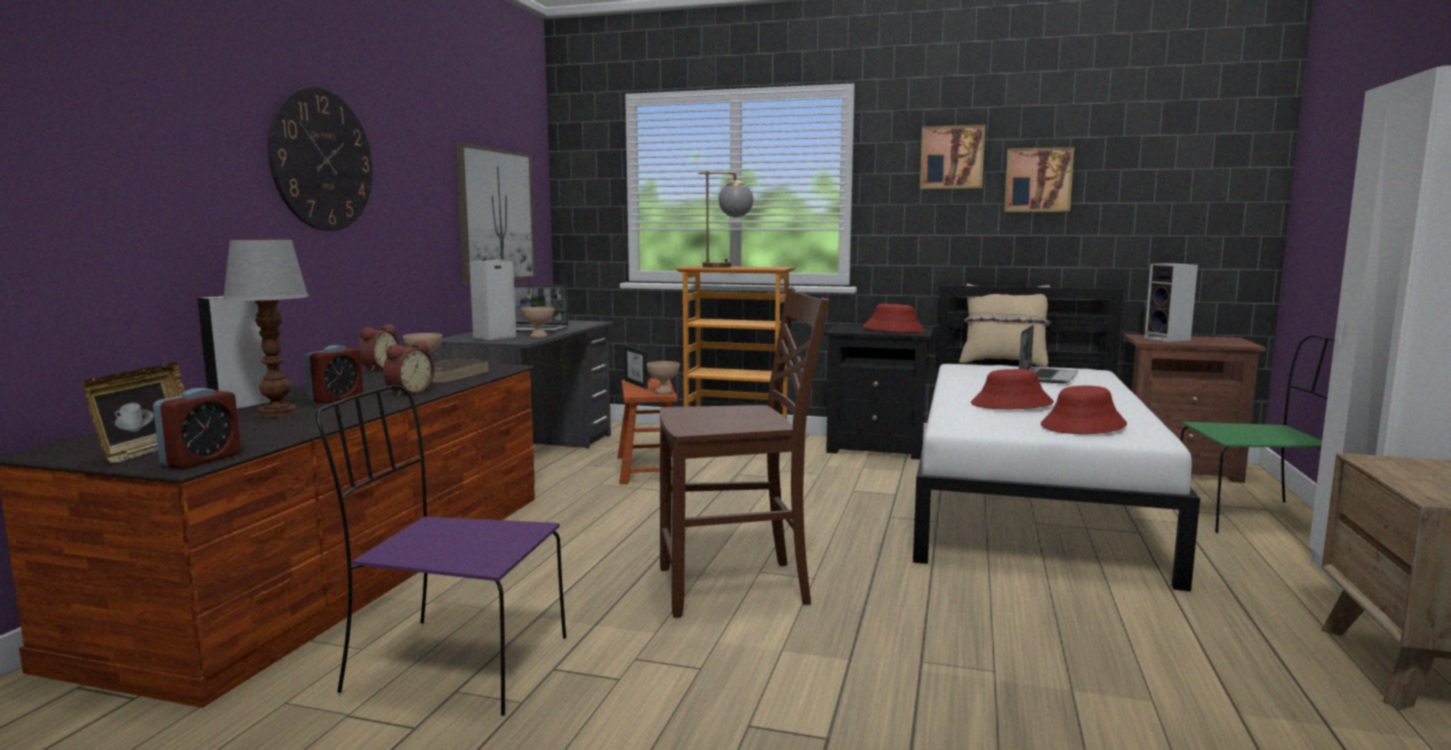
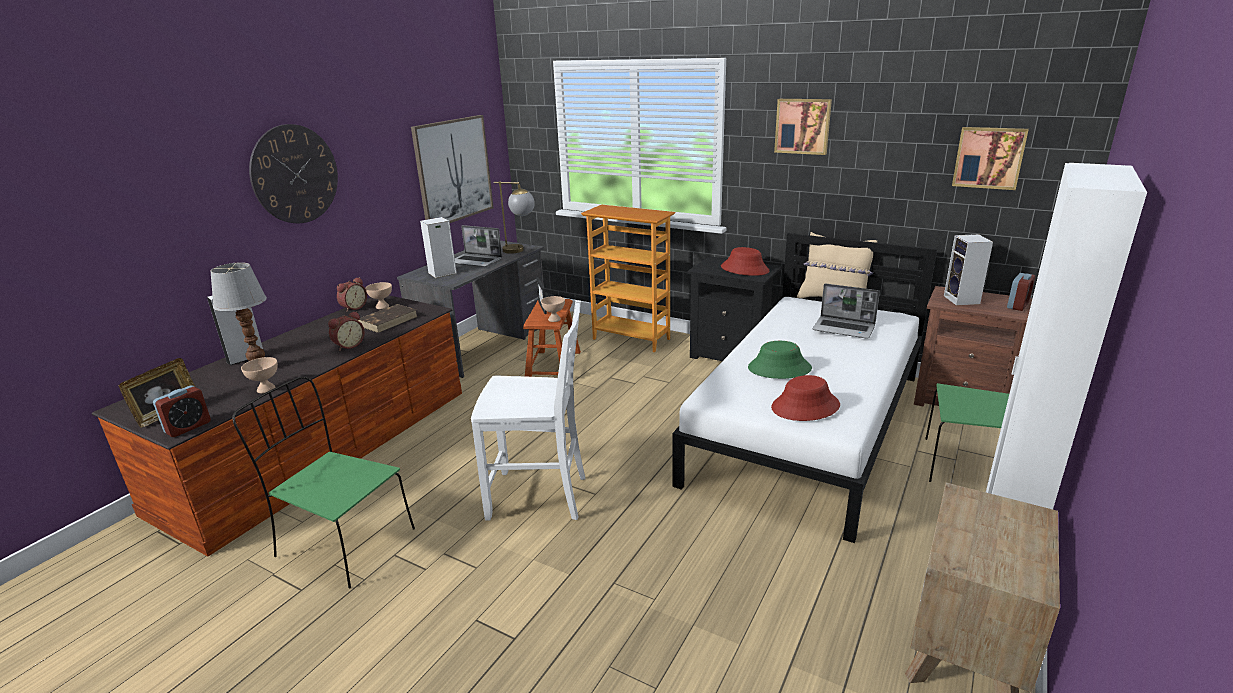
camera: 15 degrees right, 15 degrees up
alarm clock [304,345,363,404] -> alarm clock moved to [1007,273,1035,311]
purple chair [316,385,566,716] -> green chair [232,376,415,588]
beige bowl [521,307,554,338] -> beige bowl moved to [241,357,278,394]
brown chair [660,289,829,618] -> white chair [471,300,586,521]
table lamp [699,171,754,268] -> table lamp moved to [494,181,535,254]
red hat [971,369,1054,409] -> green hat [748,341,812,379]
picture [1004,147,1074,212] -> picture moved to [952,127,1029,190]
laptop [1019,325,1078,384] -> laptop turned 75 degrees clockwise [812,284,880,338]

